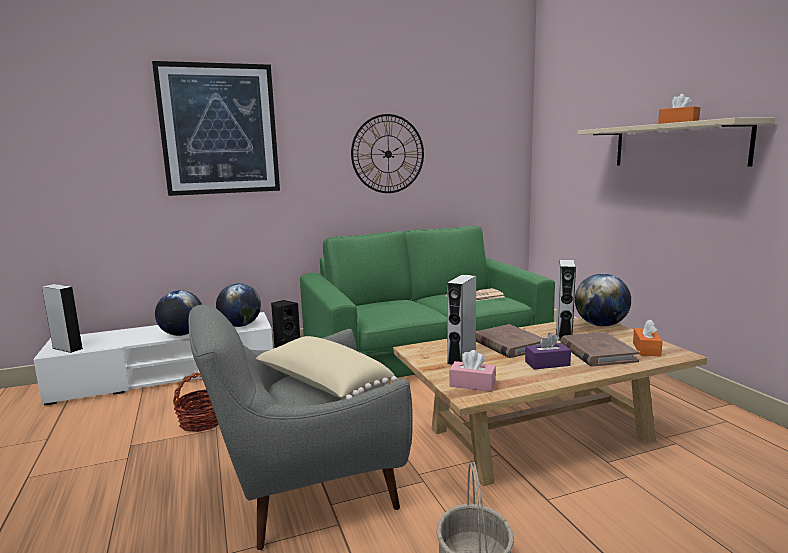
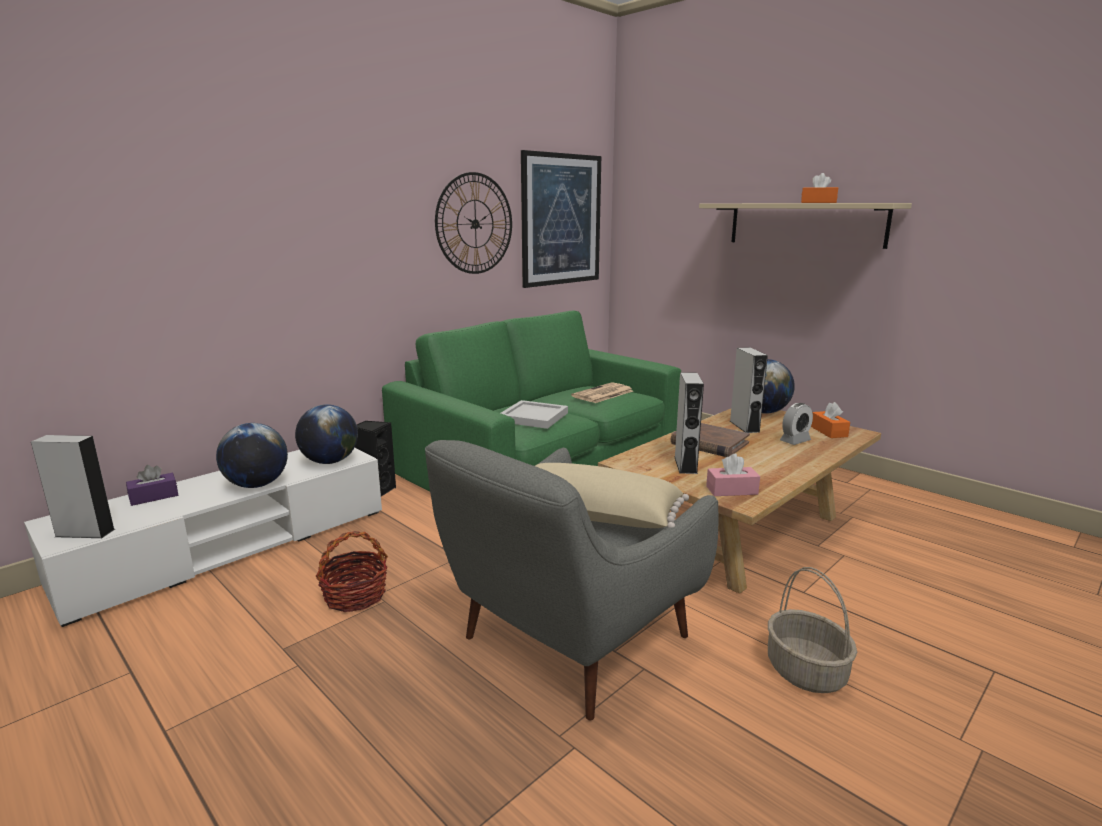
camera: 25 degrees left, 5 degrees up
picture [152,61,280,196] -> picture moved to [521,150,601,288]
purple tissue box [525,333,571,370] -> purple tissue box moved to [126,465,178,506]
brown book [560,332,640,367] -> alarm clock [780,403,813,445]
none -> white tray [501,400,568,429]

